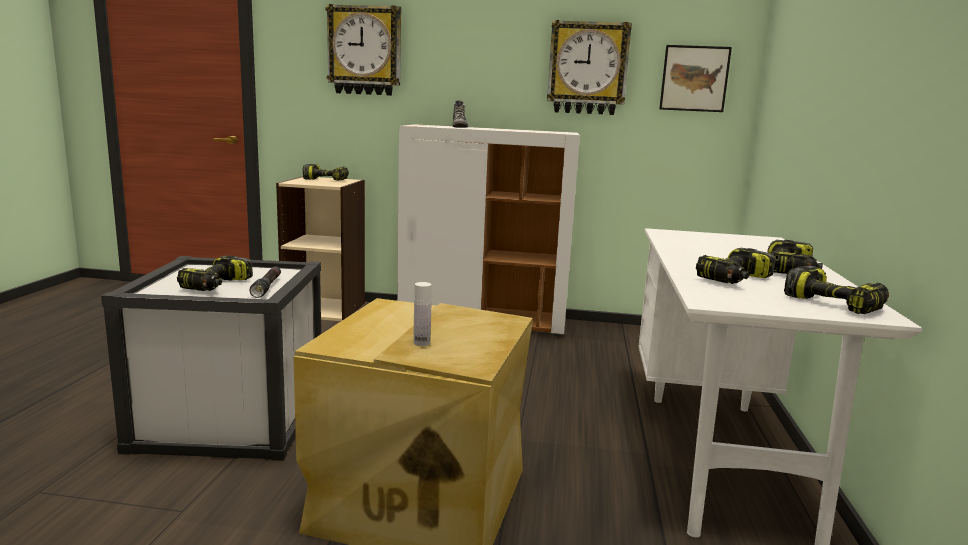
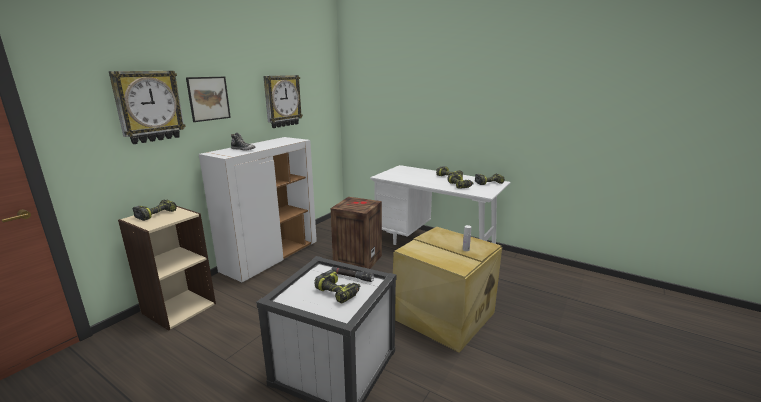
camera: 65 degrees left, 5 degrees up
picture [659,45,732,112] -> picture moved to [186,77,231,122]
none -> crate [331,197,382,269]

